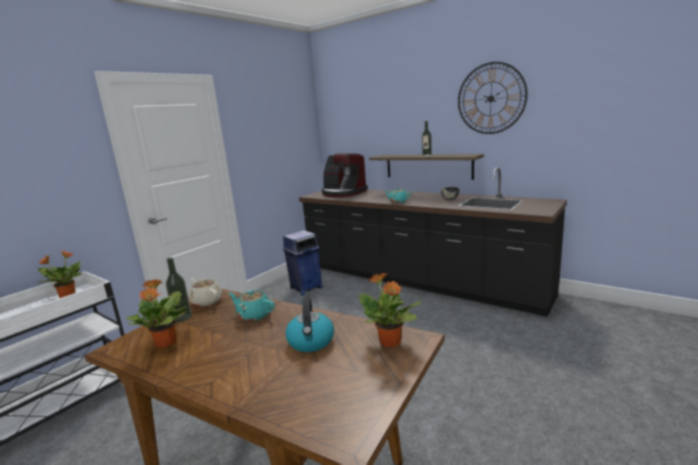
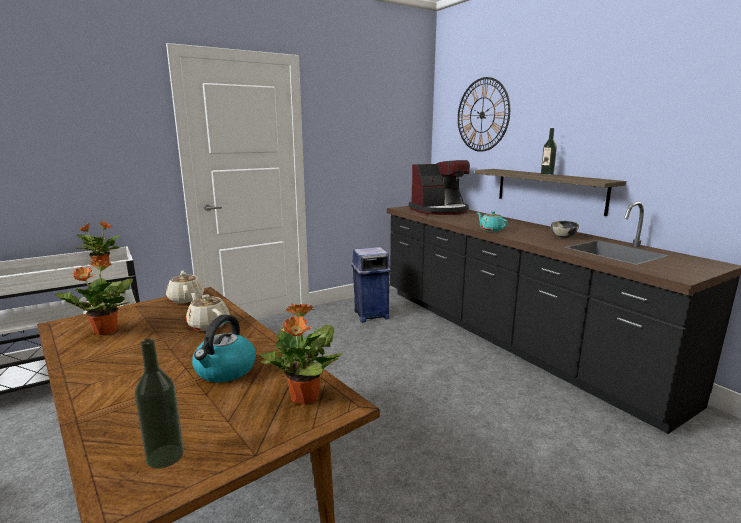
camera: 20 degrees right, 0 degrees up
bottle [166,257,192,322] -> bottle moved to [135,338,184,469]
turquoise teapot [228,290,275,321] -> beige teapot [186,293,229,331]
coffee machine [322,153,368,197] -> coffee machine turned 75 degrees counterclockwise [409,160,470,215]
wall clock [458,62,528,134] -> wall clock moved to [458,77,510,152]

